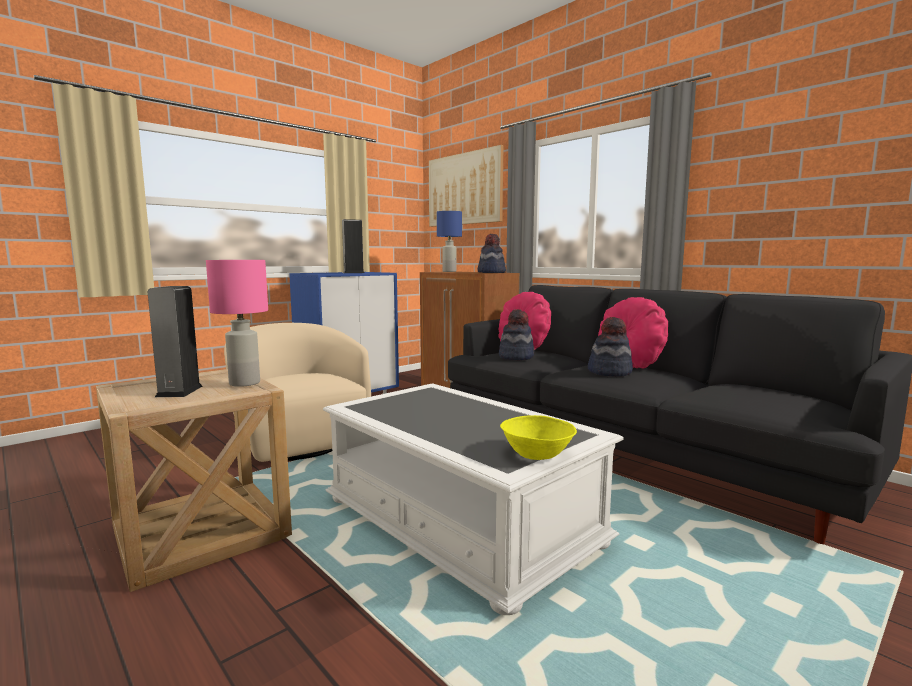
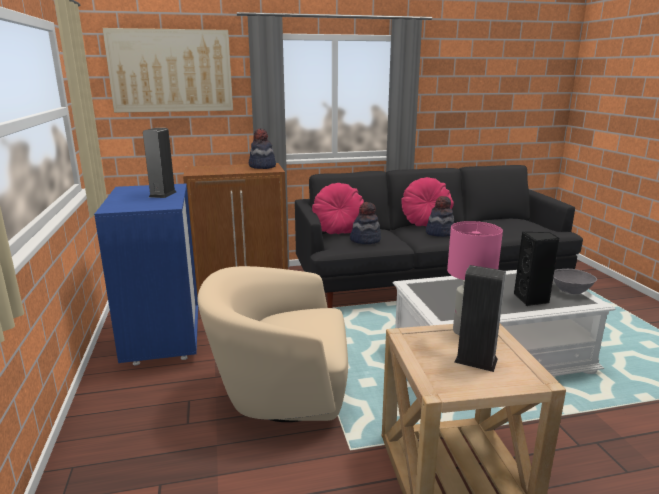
camera: 60 degrees left, 10 degrees up
blue table lamp [437,211,462,272] -> none
yellow bowl [500,415,577,460] -> grey bowl [553,269,597,294]
none -> black speaker [514,231,560,306]

